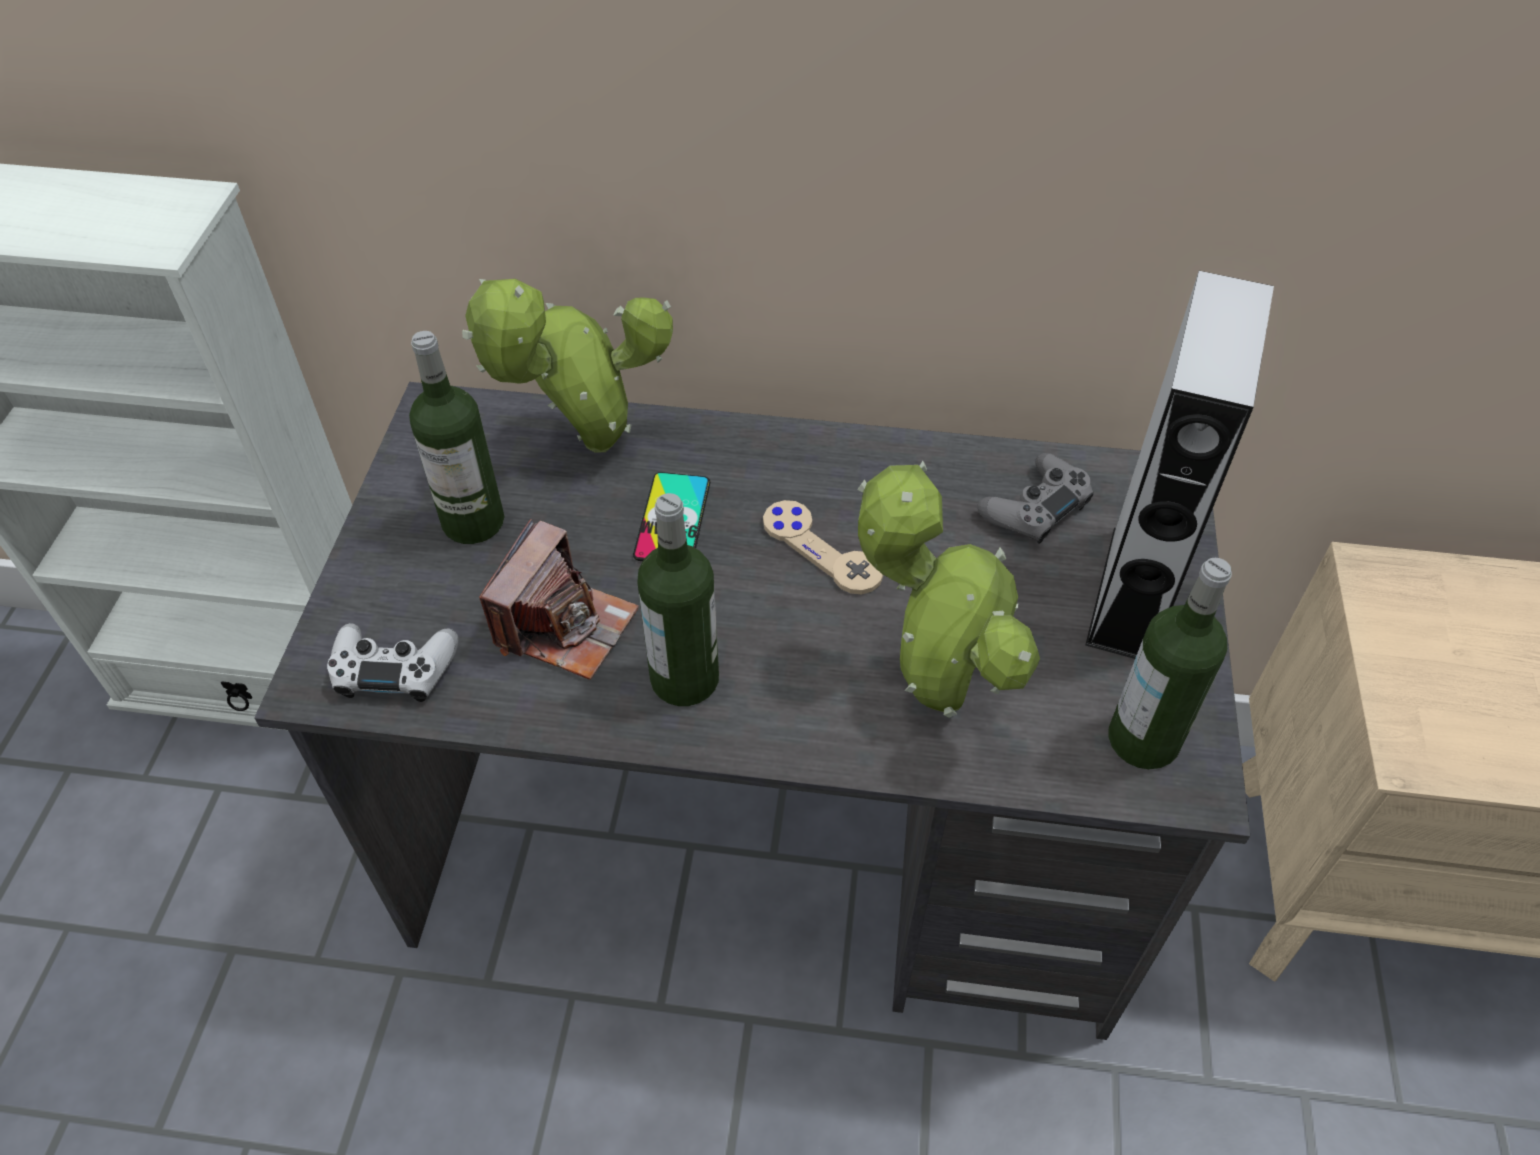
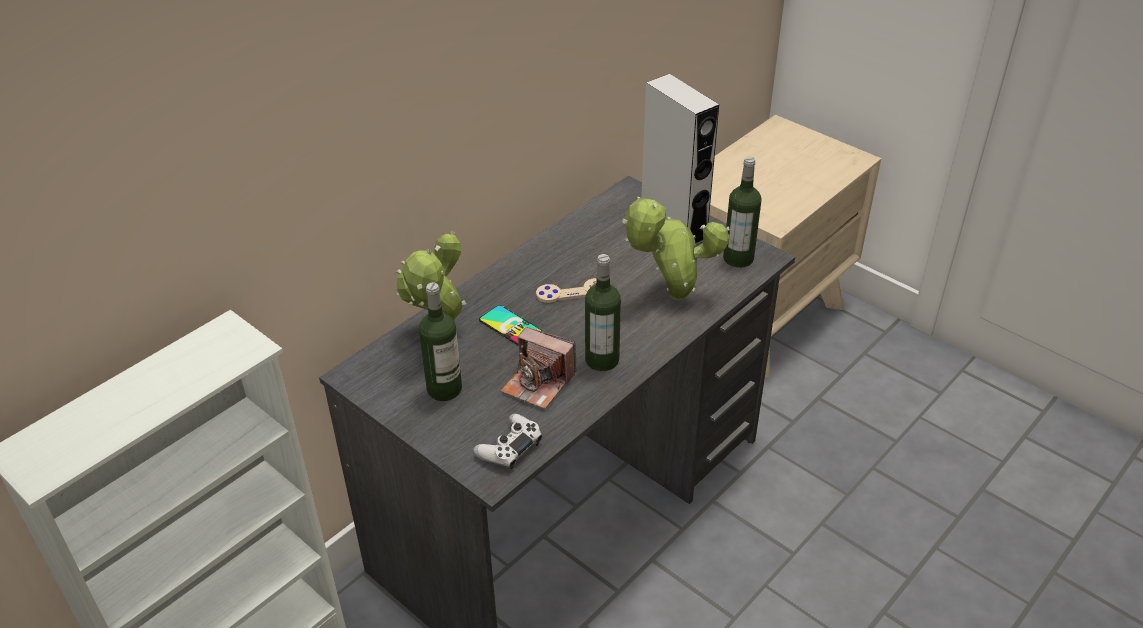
camera: 55 degrees left, 10 degrees down
camera [479,519,639,680] -> camera turned 150 degrees clockwise [501,327,577,409]
grey game controller [977,453,1094,544] -> none

